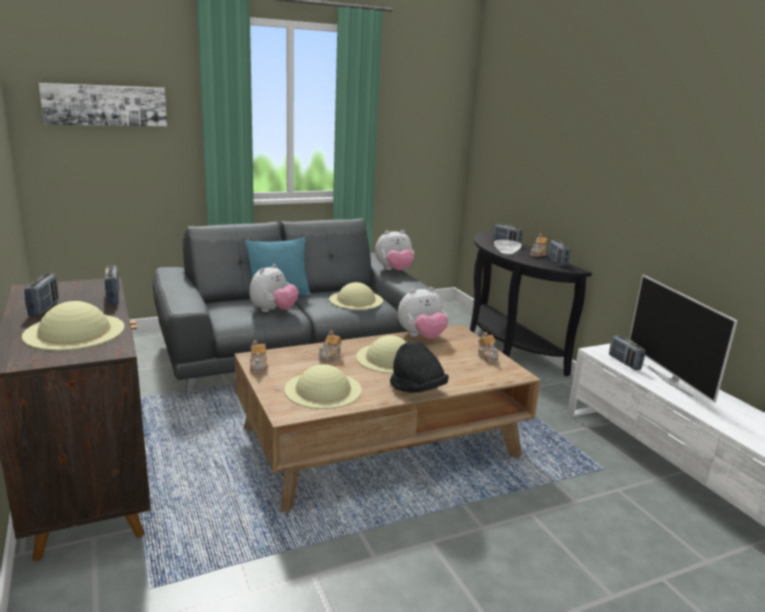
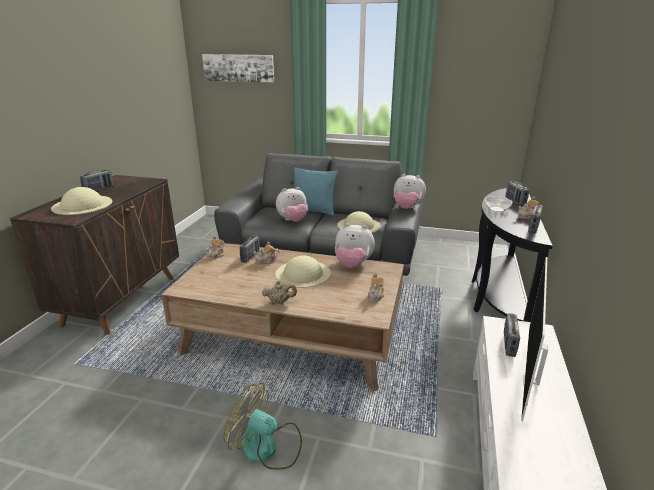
camera: 40 degrees right, 5 degrees up
radio [105,265,119,305] -> radio moved to [240,235,260,263]
beige hat [284,364,362,409] -> none
black hat [390,341,449,393] -> beige teapot [262,281,297,304]
none -> fan [223,383,302,470]

